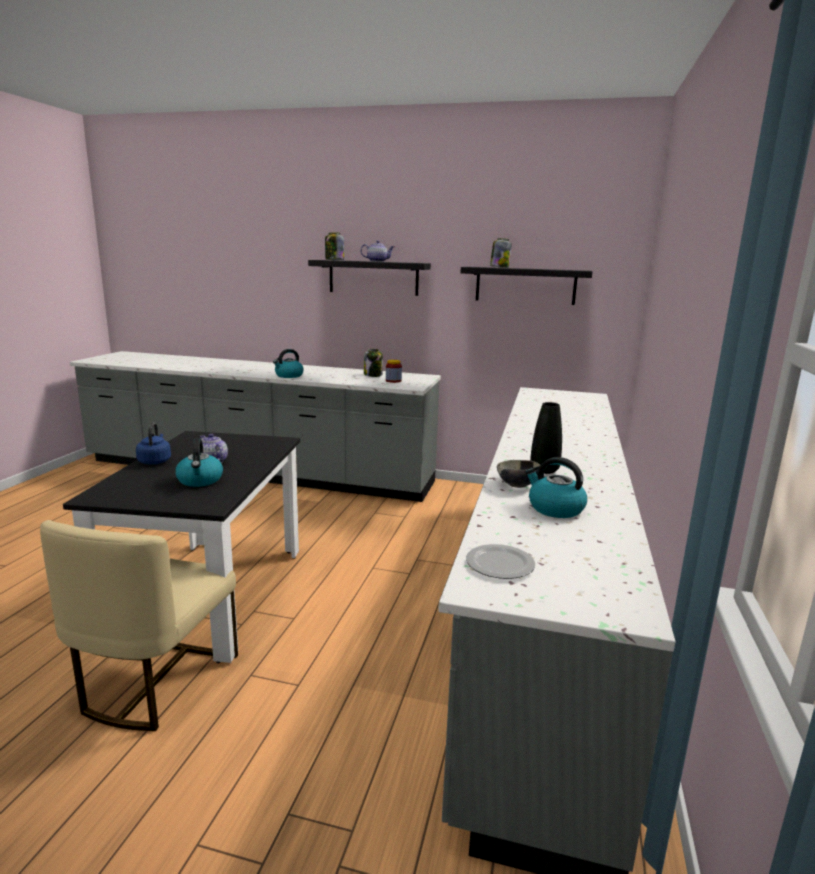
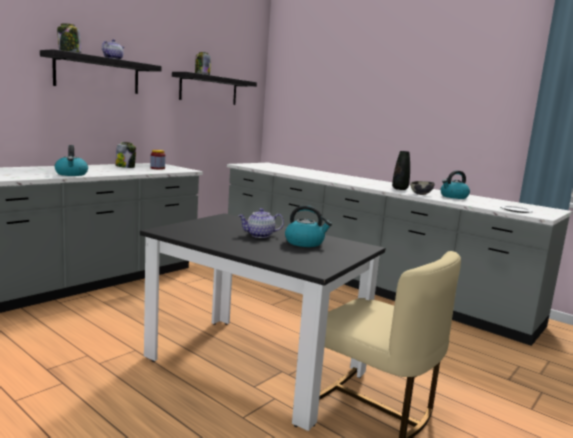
camera: 65 degrees left, 5 degrees down
blue kettle [136,423,171,465] -> none

